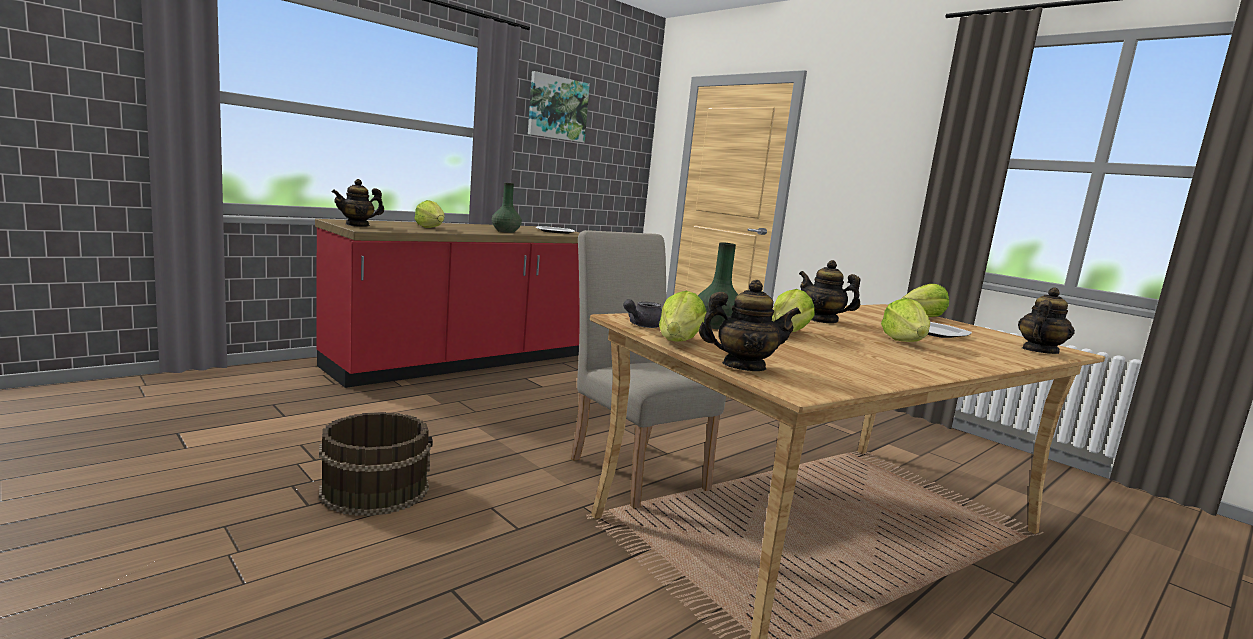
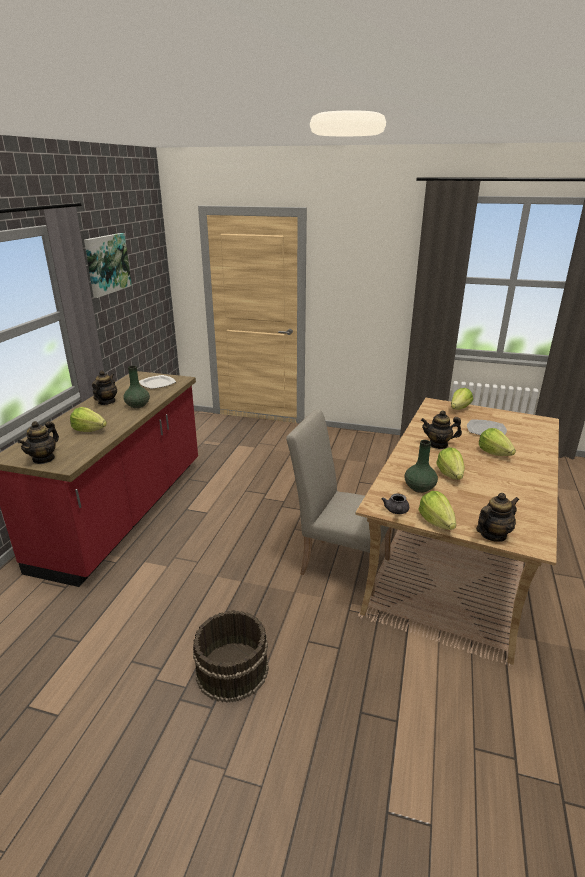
camera: 30 degrees left, 15 degrees up
teapot [1018,287,1075,354] -> teapot moved to [92,370,117,405]

